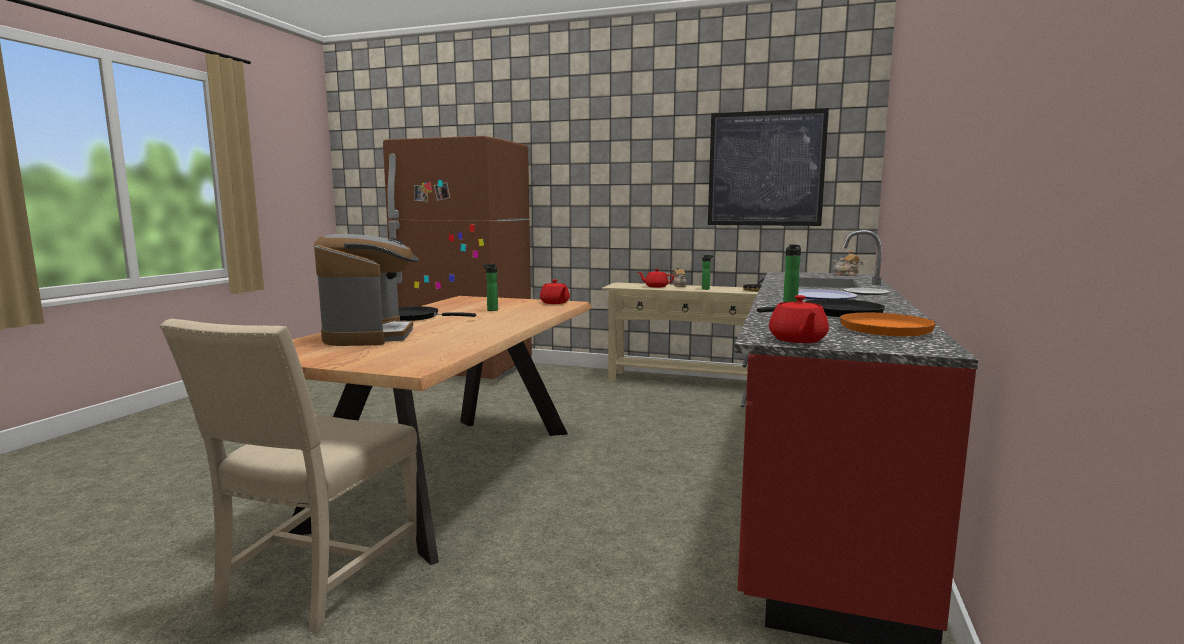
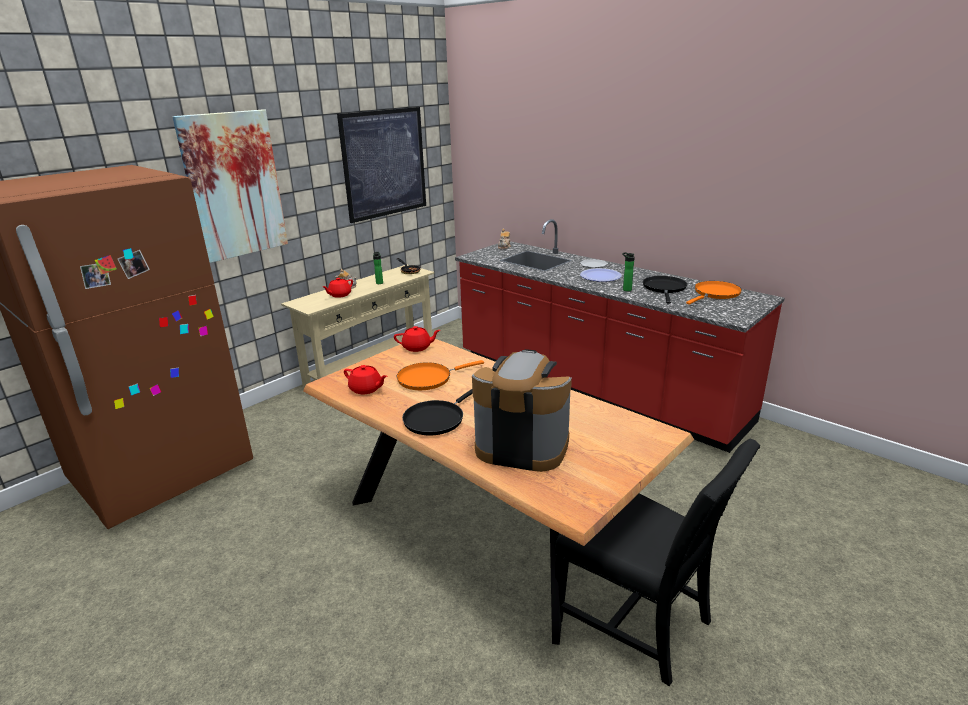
camera: 65 degrees left, 15 degrees up
beige chair [160,319,418,633] -> black chair [554,439,760,686]
bottle [483,264,498,311] -> orange frying pan [397,360,484,390]
red teapot [769,295,829,343] -> red teapot moved to [344,365,387,394]
none -> picture [173,109,288,263]

